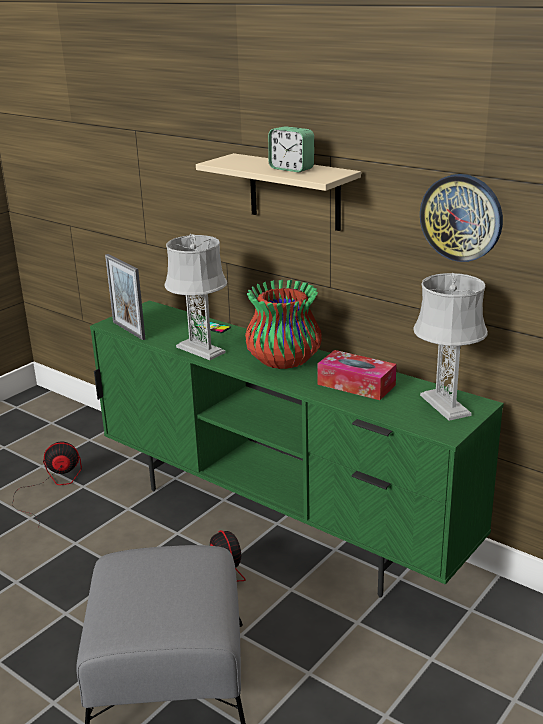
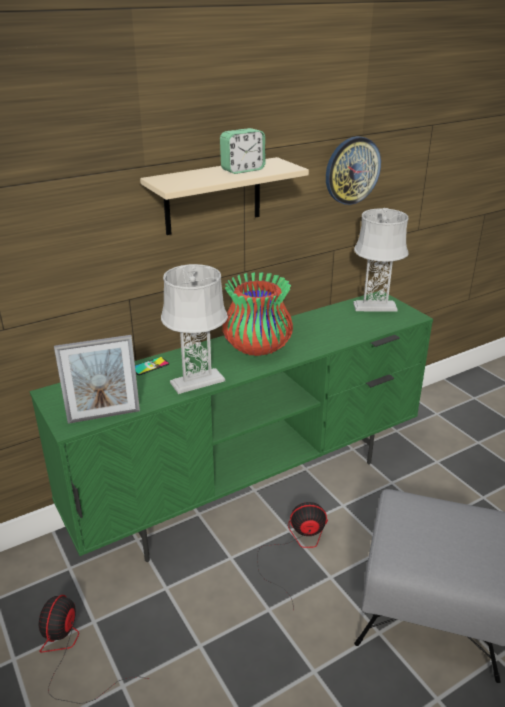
camera: 70 degrees left, 5 degrees up
tissue box [317,350,396,400] -> none

